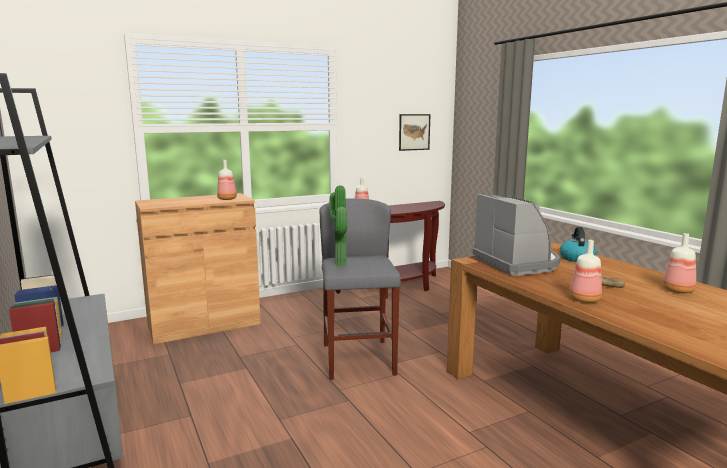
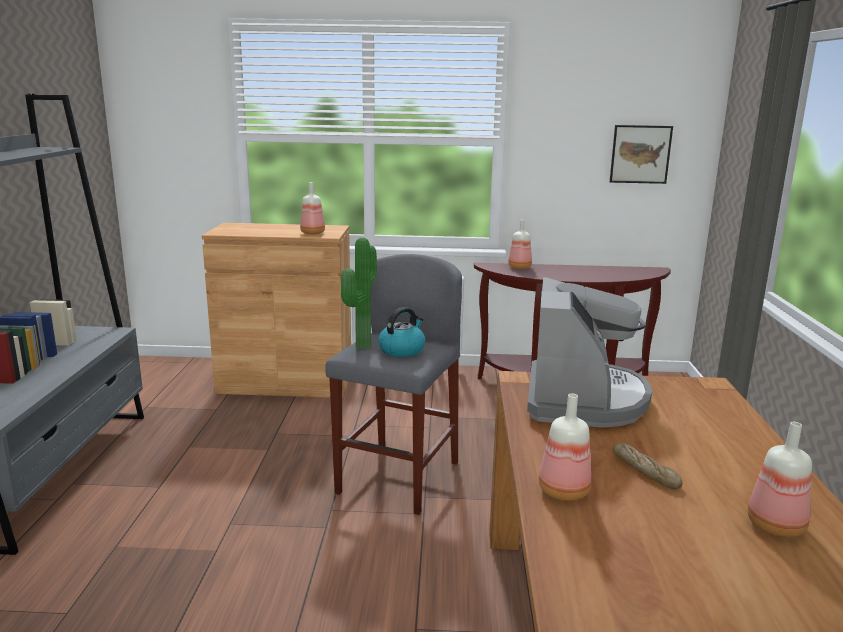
camera: 30 degrees right, 5 degrees up
kettle [560,227,597,262] -> kettle moved to [378,307,425,357]

